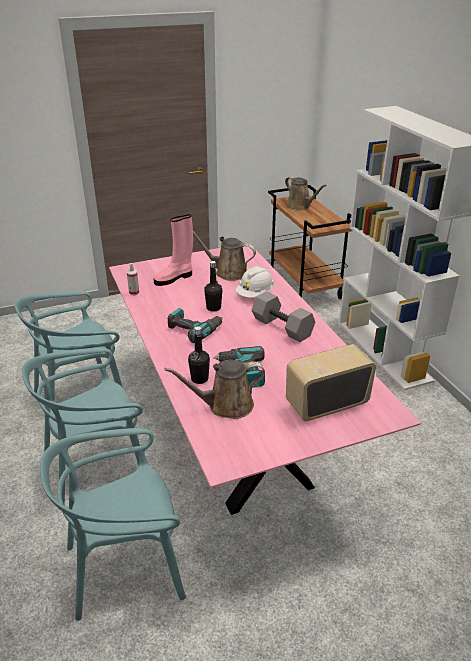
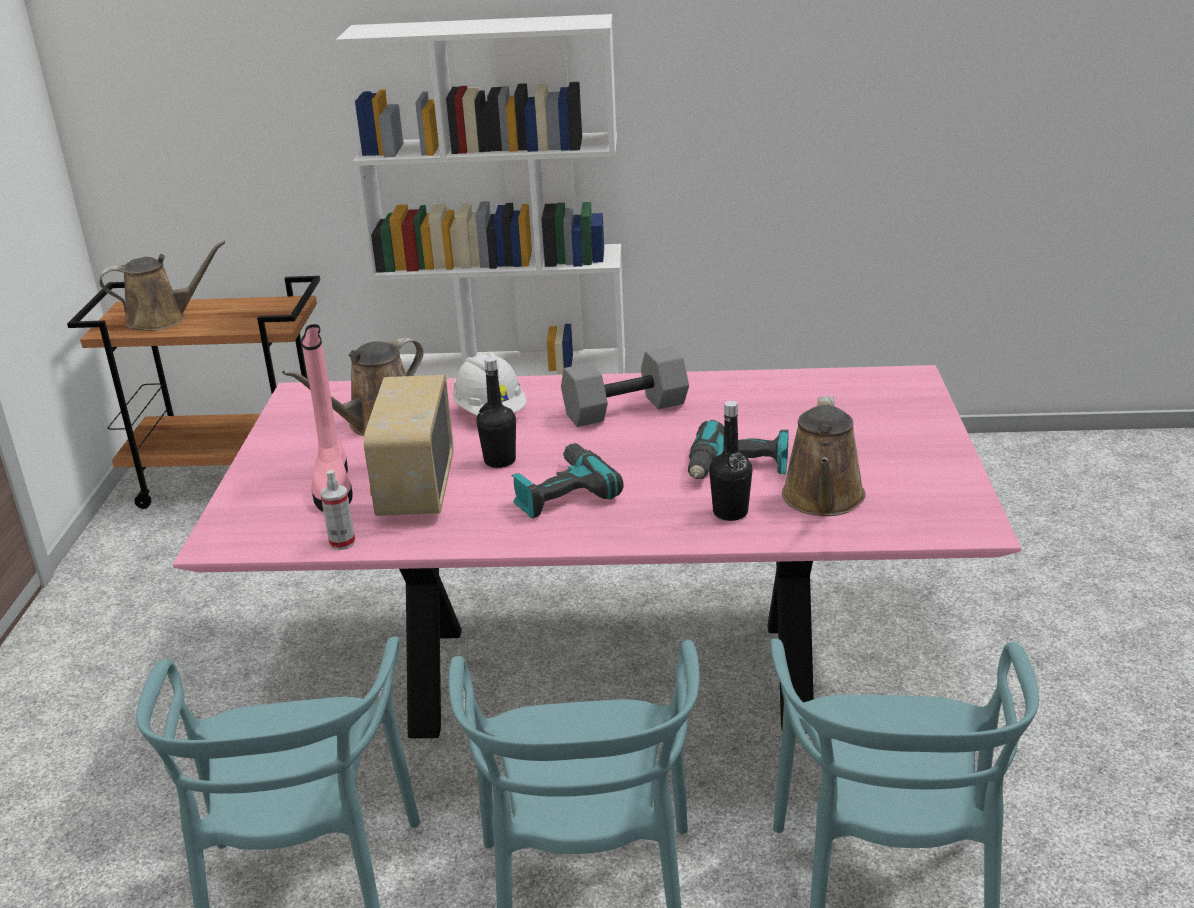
camera: 65 degrees left, 5 degrees down
radio [286,344,376,421] -> radio moved to [364,375,453,516]

